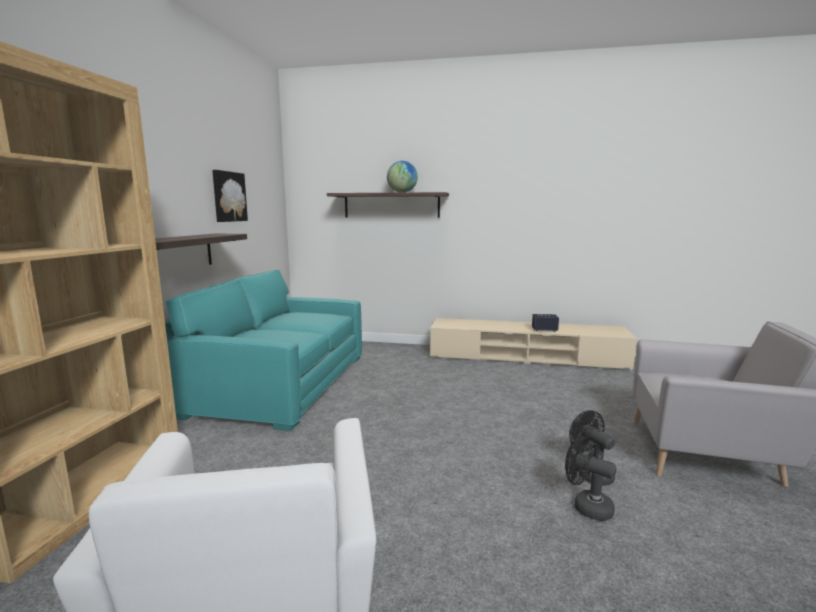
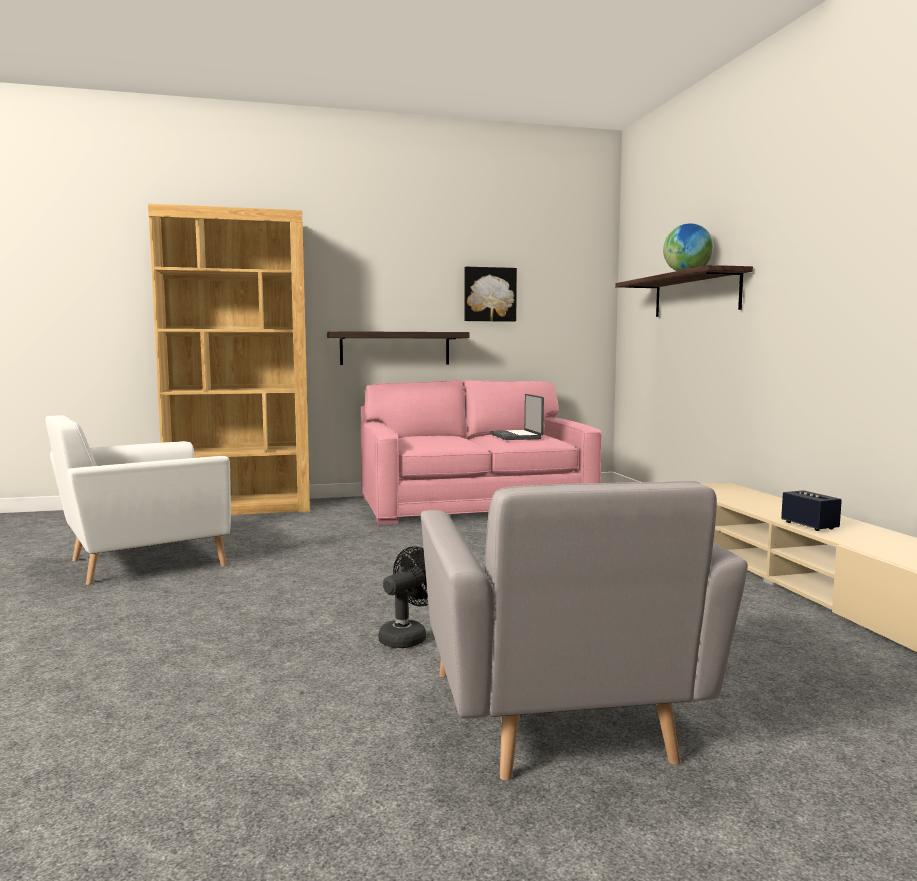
camera: 65 degrees right, 5 degrees down
turquoise sofa [165,270,362,431] -> pink sofa [360,380,602,525]
black fan [565,436,617,521] -> none
none -> laptop [490,394,544,440]

